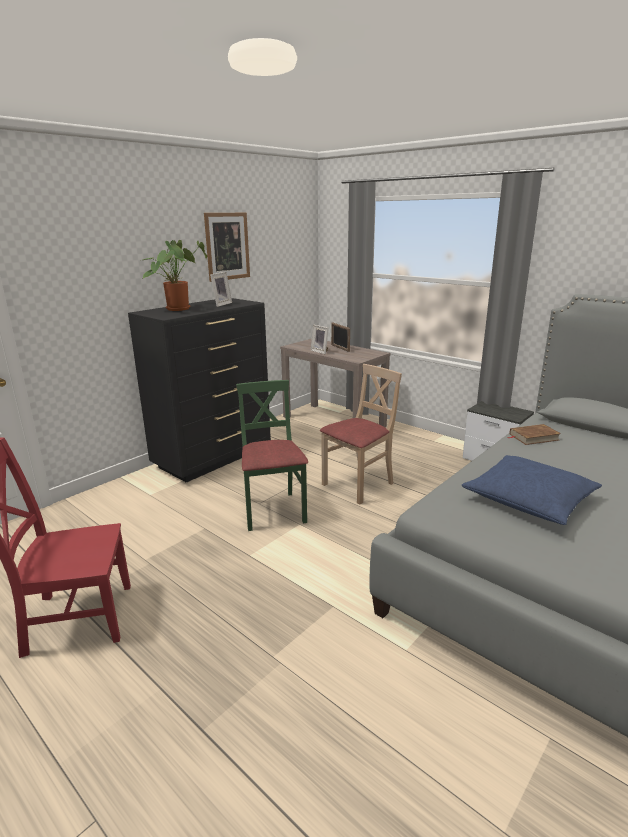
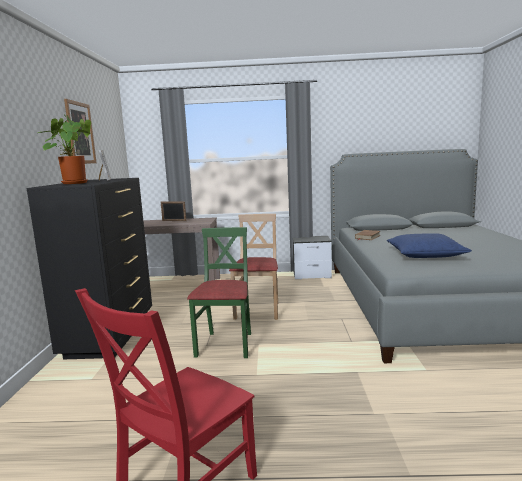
camera: 40 degrees left, 10 degrees down
green chair [236,380,308,531] -> green chair turned 60 degrees clockwise [187,227,251,358]
picture frame [311,325,329,354] -> none

